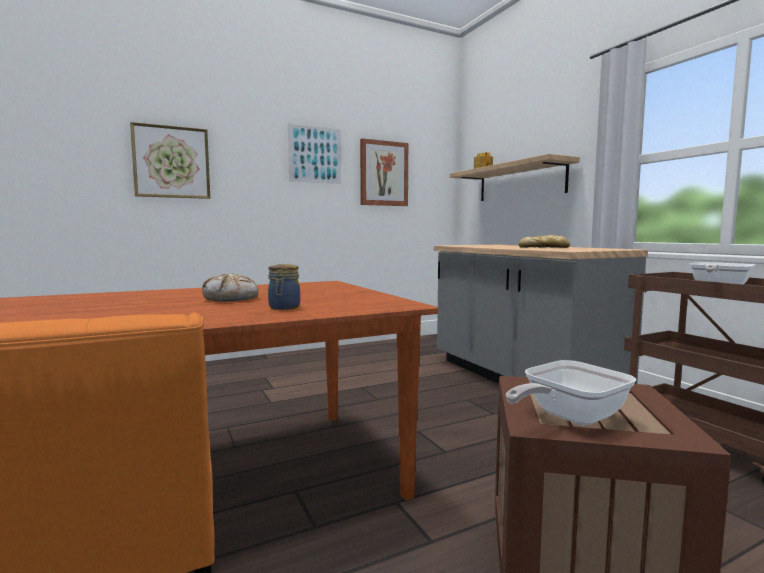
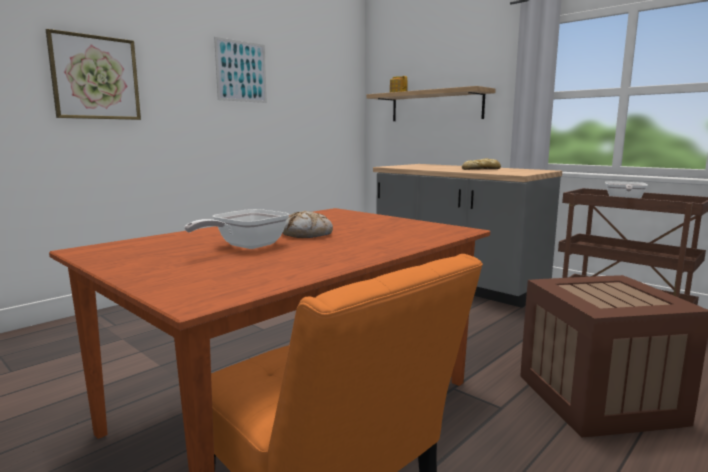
camera: 20 degrees left, 5 degrees up
jar [268,264,300,310] -> none
picture [360,139,408,206] -> none
frying pan [506,360,636,426] -> frying pan moved to [185,209,289,249]

